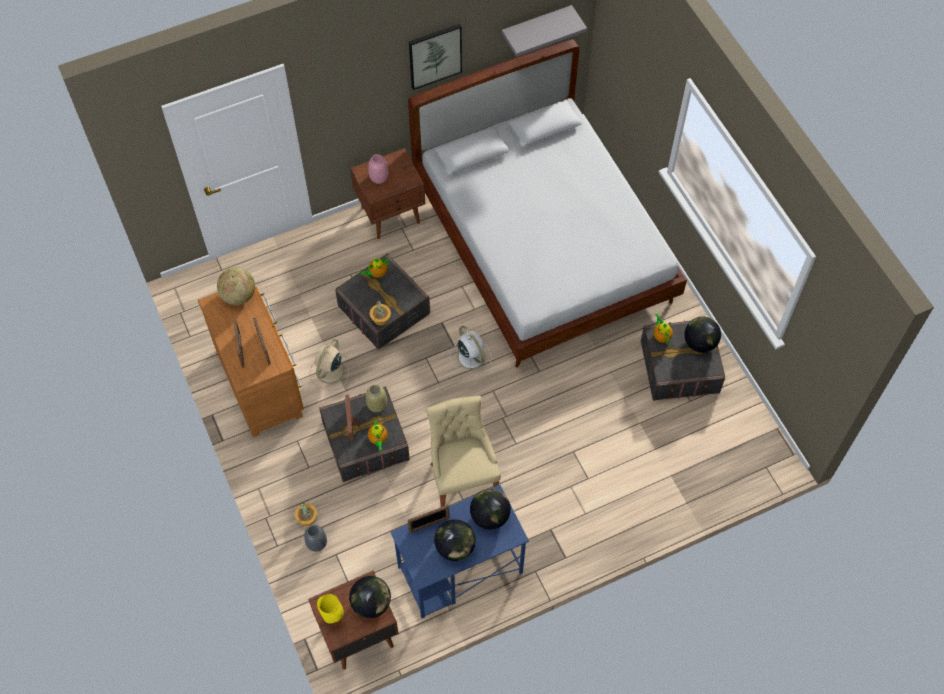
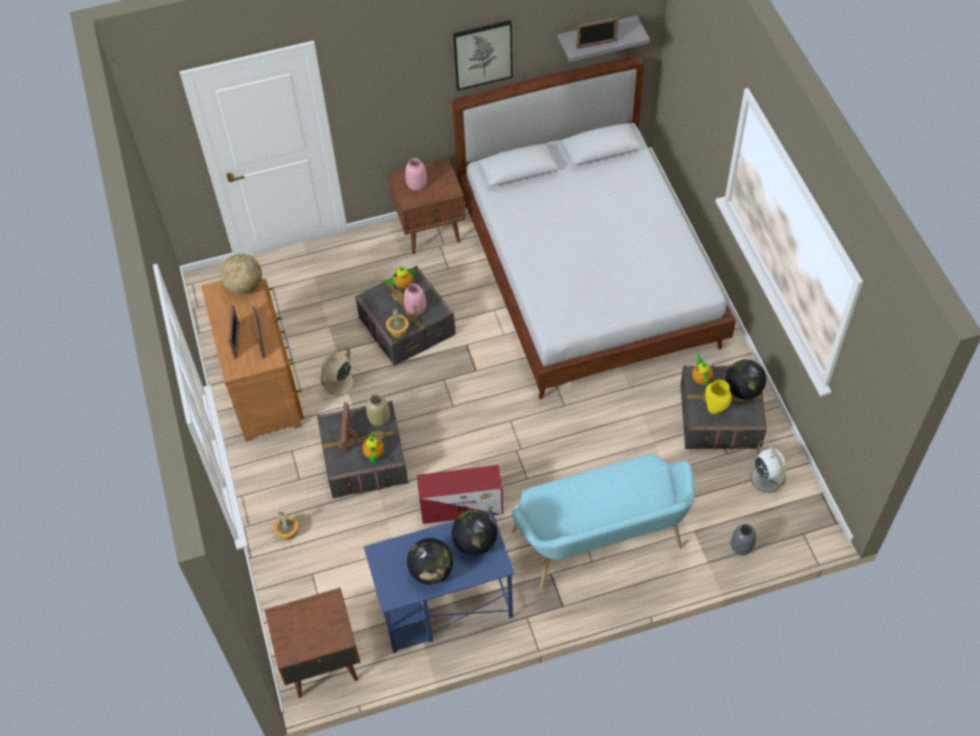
camera: 10 degrees right, 5 degrees down
grey vase [304,525,327,552] -> grey vase moved to [731,524,756,555]
yellow vase [317,594,344,624] -> yellow vase moved to [705,380,732,414]
globe [349,576,391,618] -> none
picture frame [407,505,450,533] -> picture frame moved to [576,17,618,49]
beige chair [426,396,501,507] -> red storage box [417,465,503,524]
white fan [449,326,492,376] -> white fan moved to [741,441,790,501]
none -> pink vase [404,284,426,316]
none -> turquoise bench [512,454,695,590]

